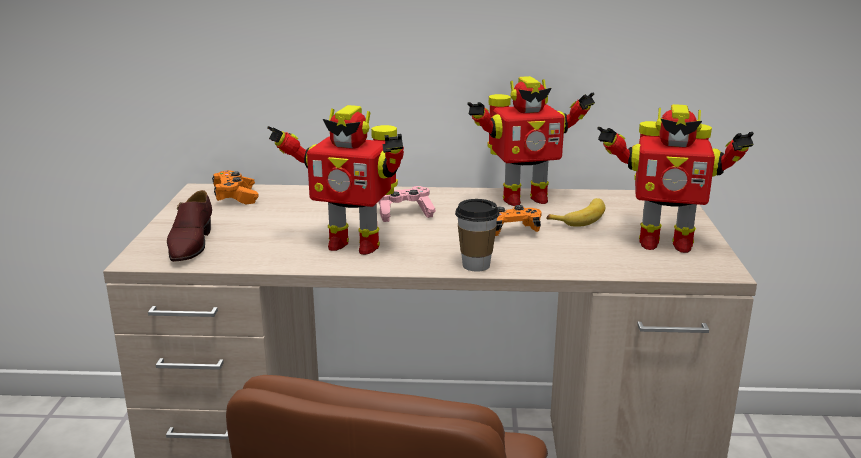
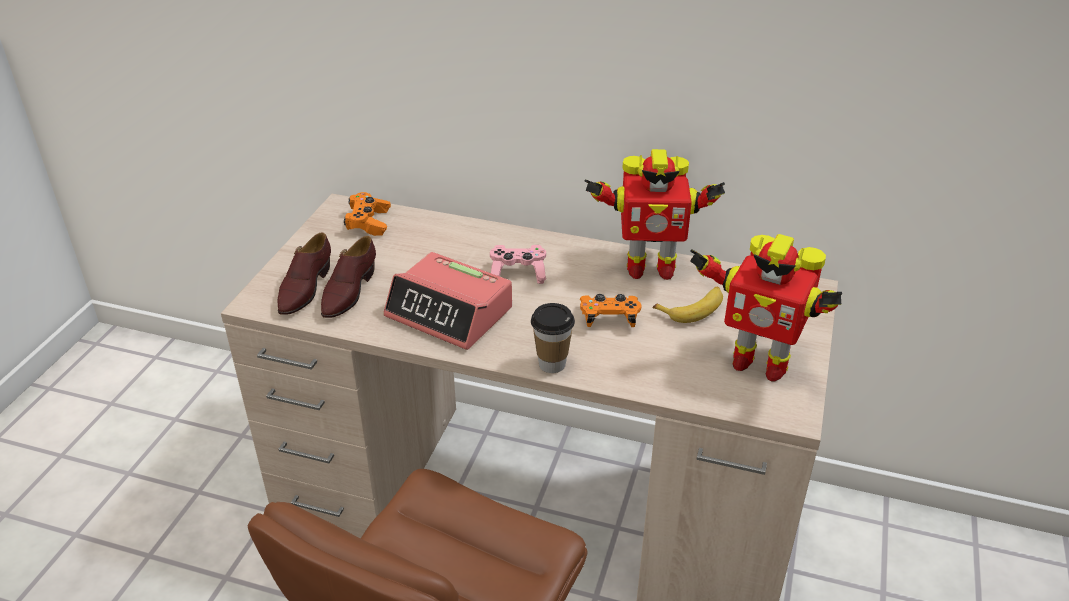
camera: 15 degrees right, 15 degrees up
toy robot [267,105,404,255] -> alarm clock [383,252,512,350]
none -> brown shoe [321,236,376,318]

